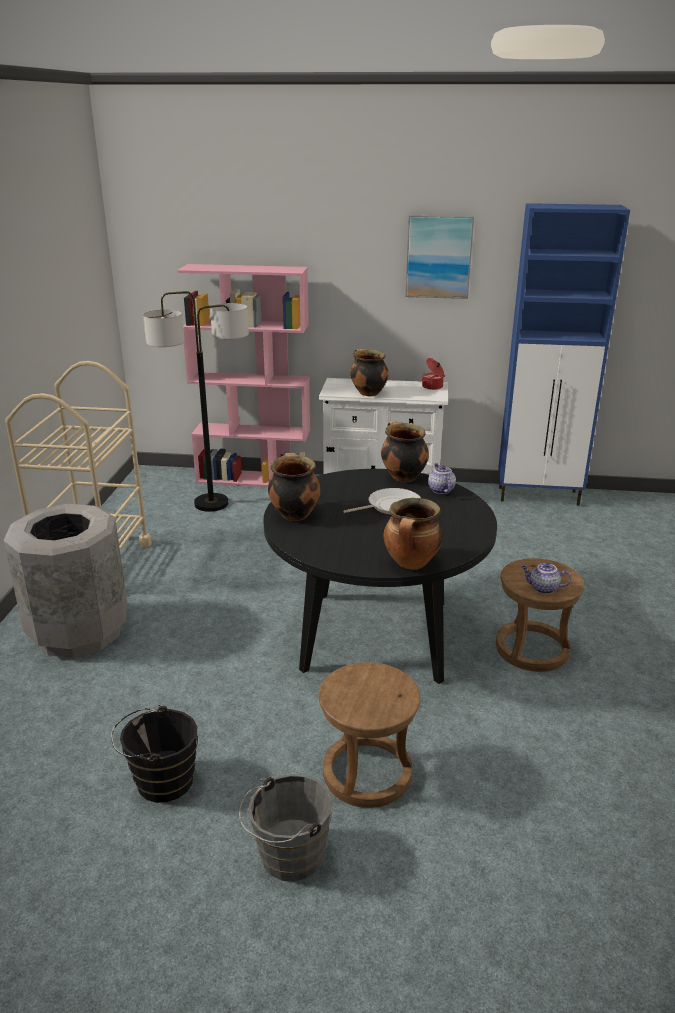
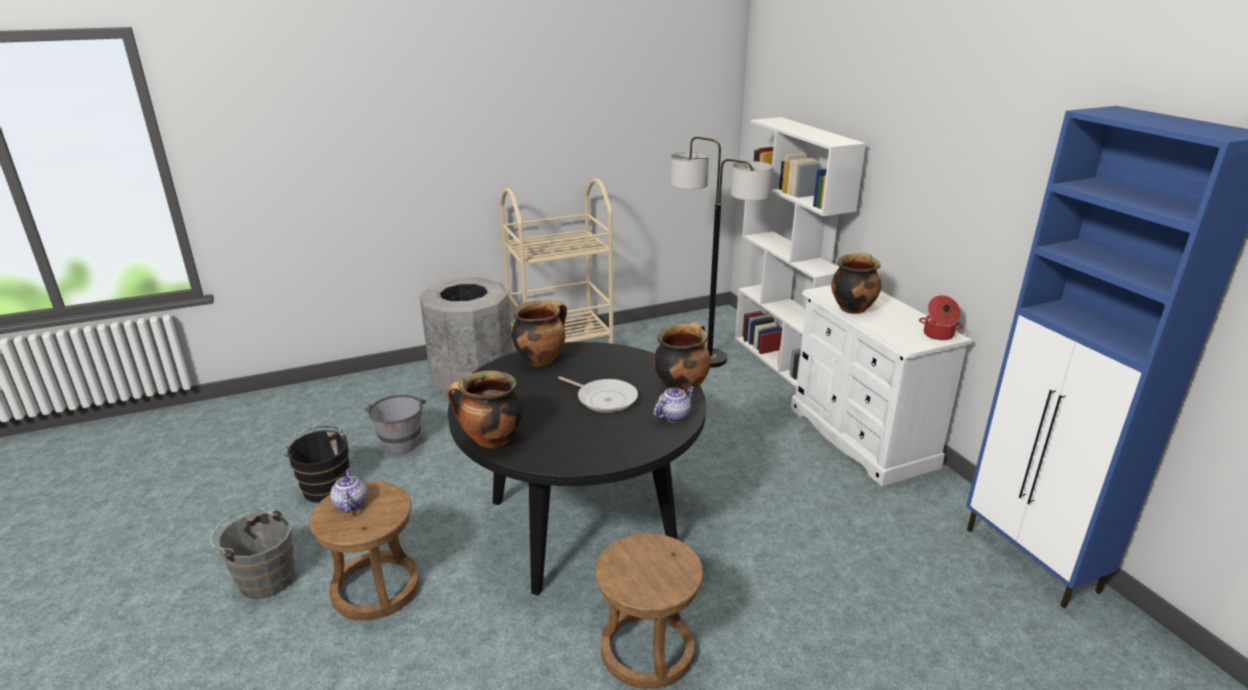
camera: 60 degrees right, 0 degrees up
pink bookcase [177,264,310,487] -> white bookcase [735,117,866,388]
picture [405,215,474,299] -> none
teapot [522,563,571,594] -> teapot moved to [330,468,367,513]
none -> grey bucket [365,395,426,454]

